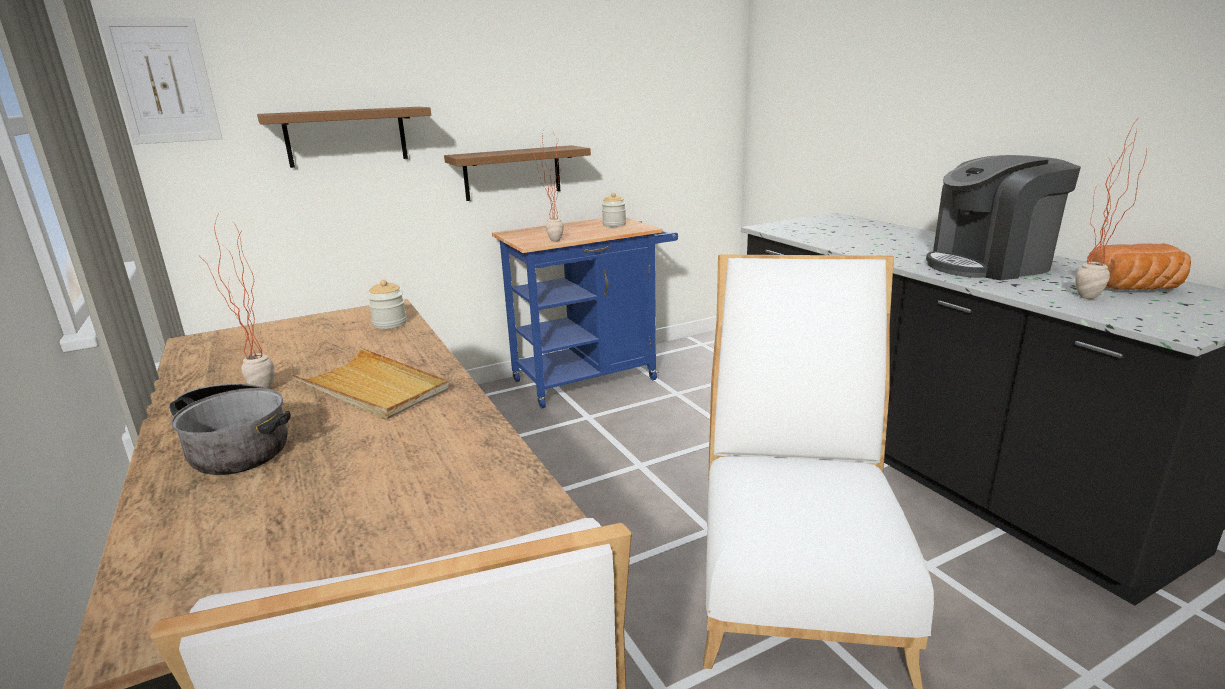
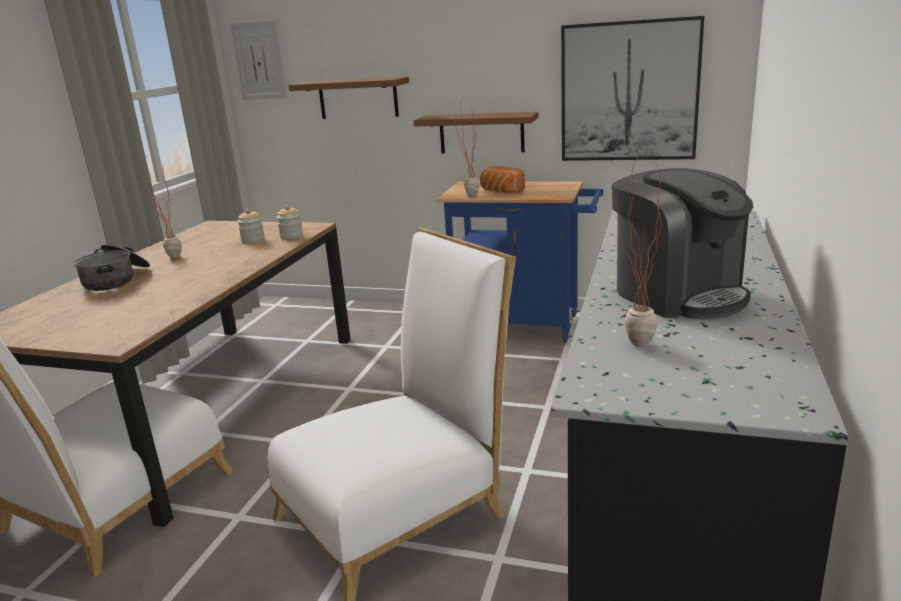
camera: 45 degrees right, 0 degrees up
beige tray [289,348,449,420] -> none
jar [602,193,626,227] -> jar moved to [237,209,265,243]
coffee machine [926,155,1081,280] -> coffee machine turned 150 degrees counterclockwise [612,168,753,319]
bread [1089,244,1191,290] -> bread moved to [480,166,525,193]
none -> picture [561,16,705,161]

